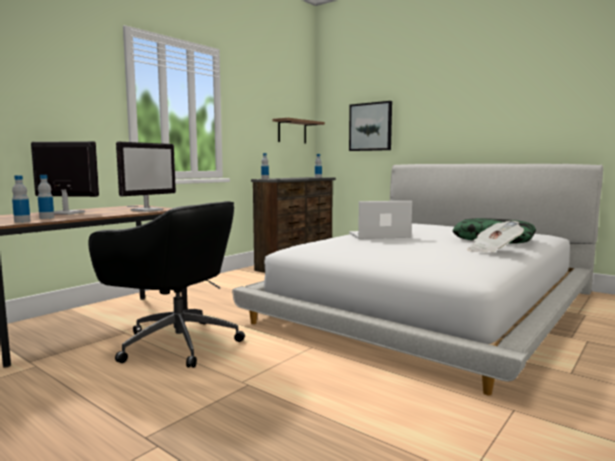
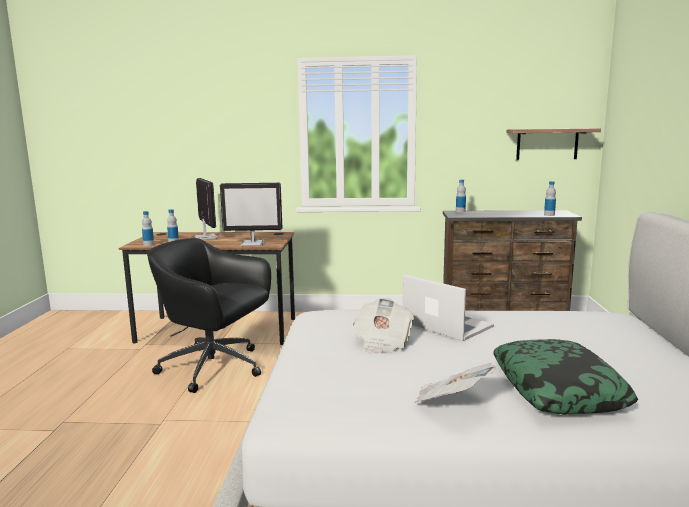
camera: 55 degrees right, 5 degrees up
black office chair [88,201,245,368] -> black office chair turned 120 degrees clockwise [147,238,271,393]
picture [349,101,392,151] -> none
none -> newspaper [353,298,414,354]

